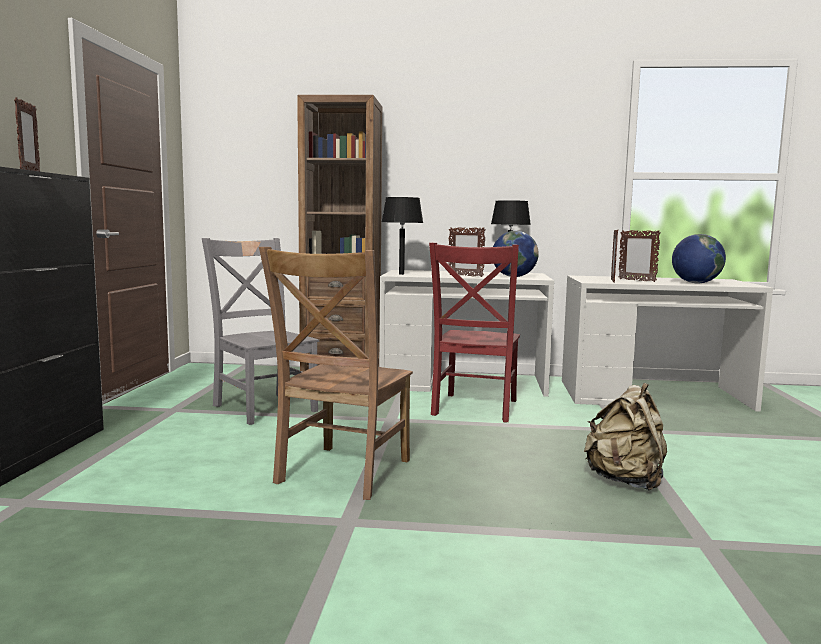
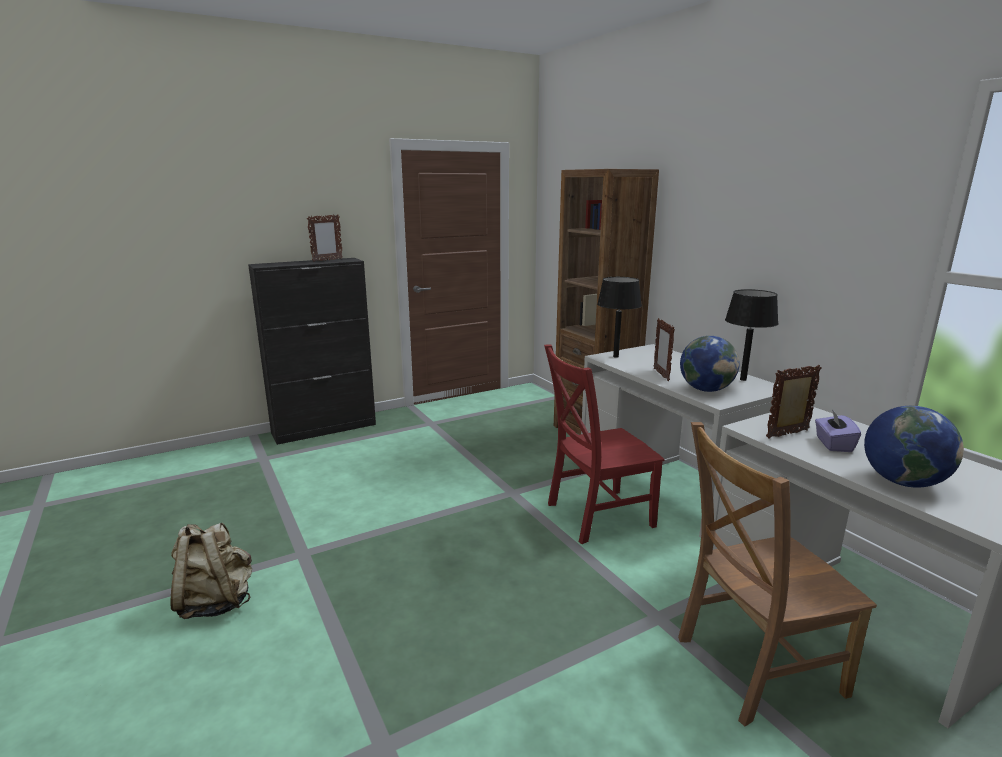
camera: 55 degrees right, 10 degrees up
grey chair [202,238,320,425] -> none
brown chair [259,247,413,500] -> brown chair moved to [678,422,877,726]
beige backpack [584,383,667,490] -> beige backpack moved to [171,523,252,619]
picture frame [619,230,661,282] -> purple tissue box [815,409,861,452]

